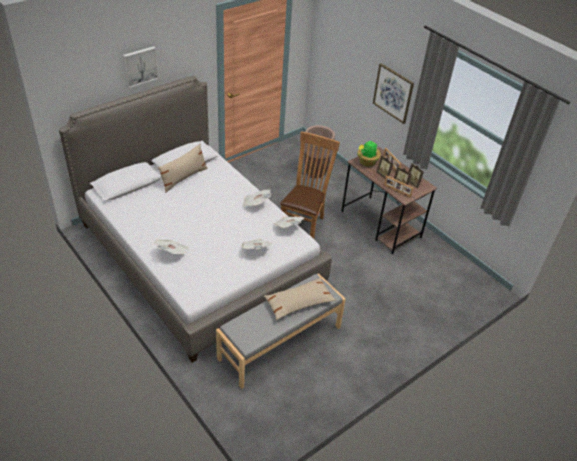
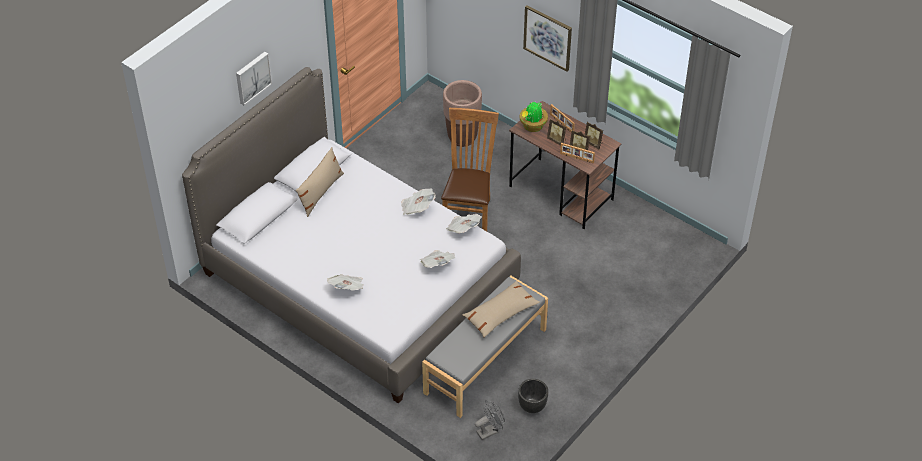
camera: 10 degrees left, 5 degrees up
none -> grey fan [475,400,505,440]
none -> black planter [518,379,548,413]

